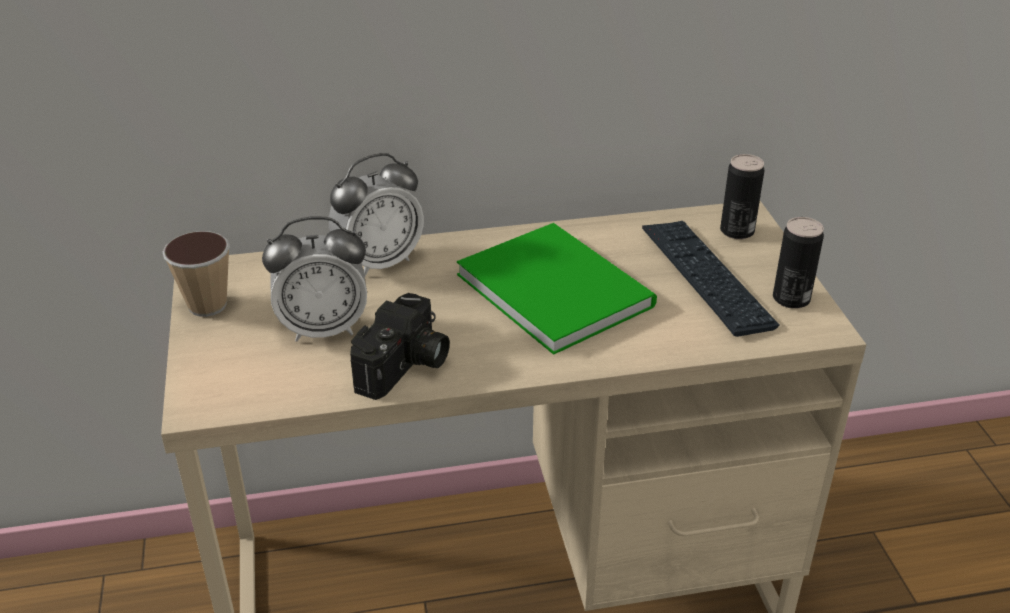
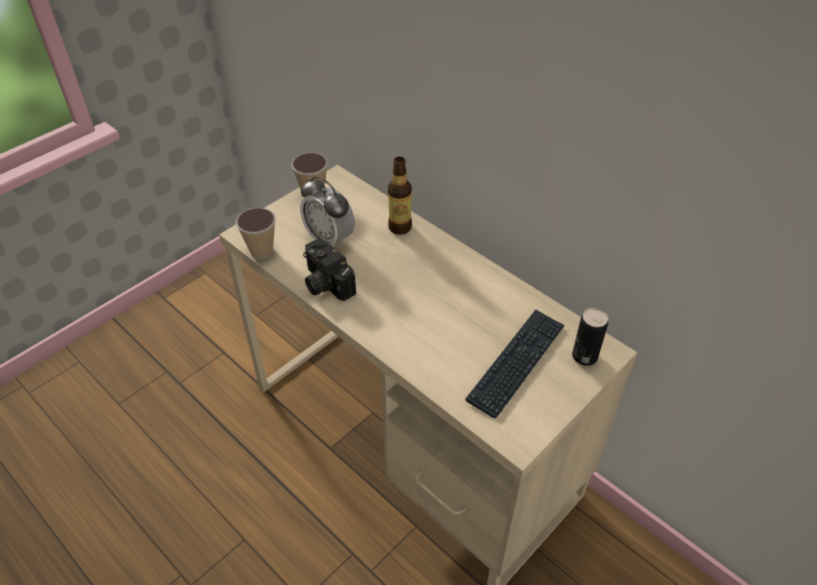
camera: 55 degrees right, 10 degrees up
alarm clock [329,153,424,276] -> bottle [388,156,412,235]
camera [350,293,450,400] -> camera turned 60 degrees clockwise [303,239,356,301]
green book [457,223,657,355] -> none
can [773,217,824,309] -> none
none -> cup [236,208,276,259]

